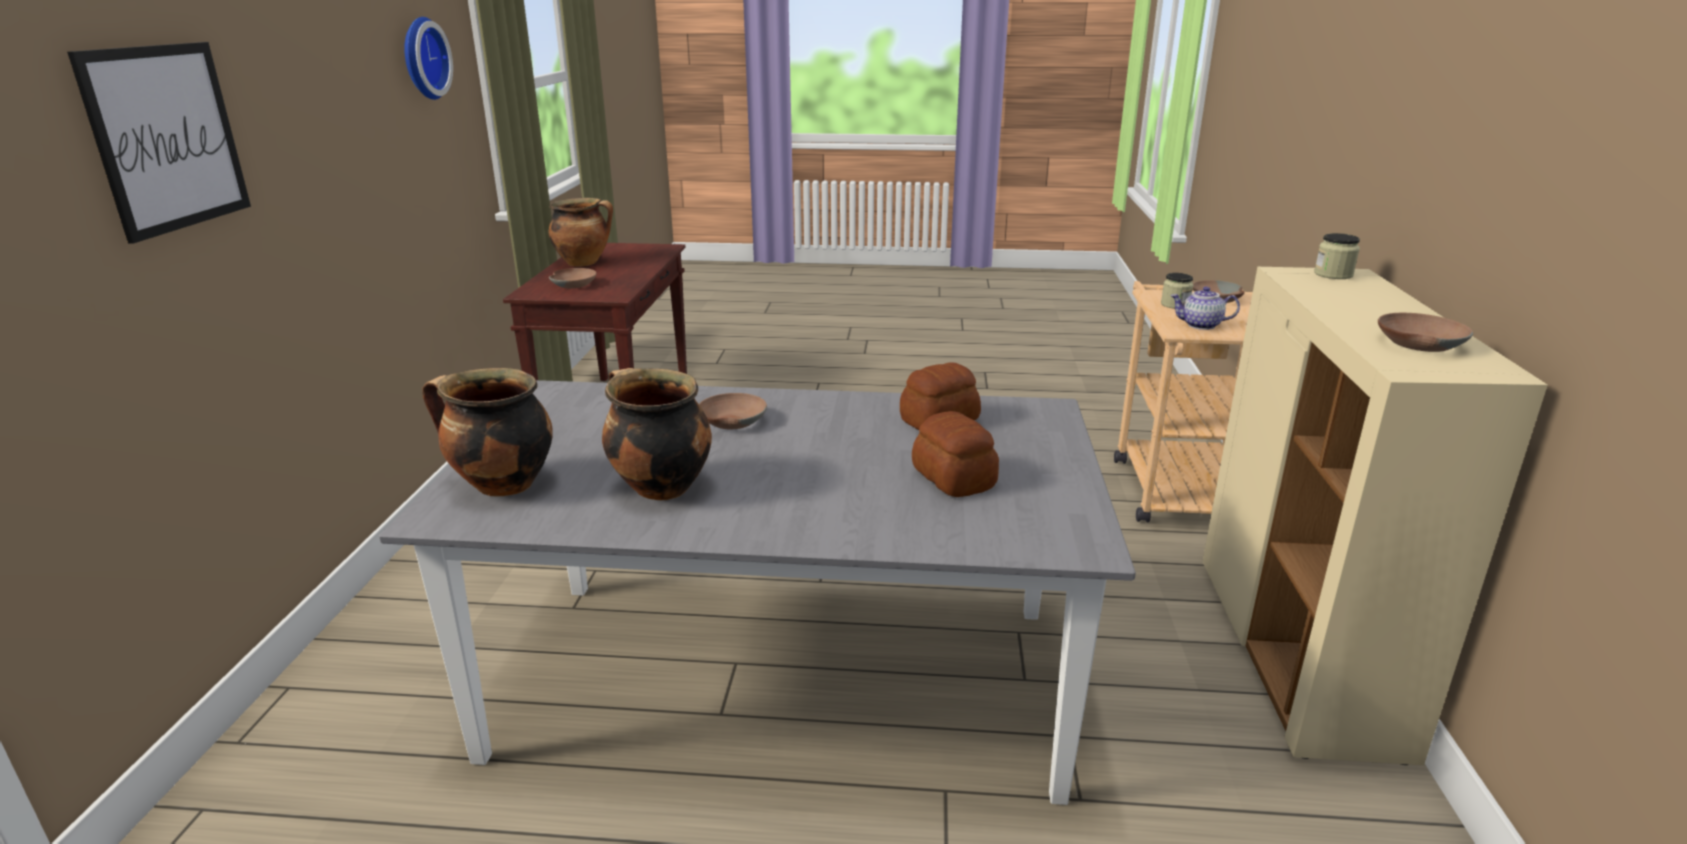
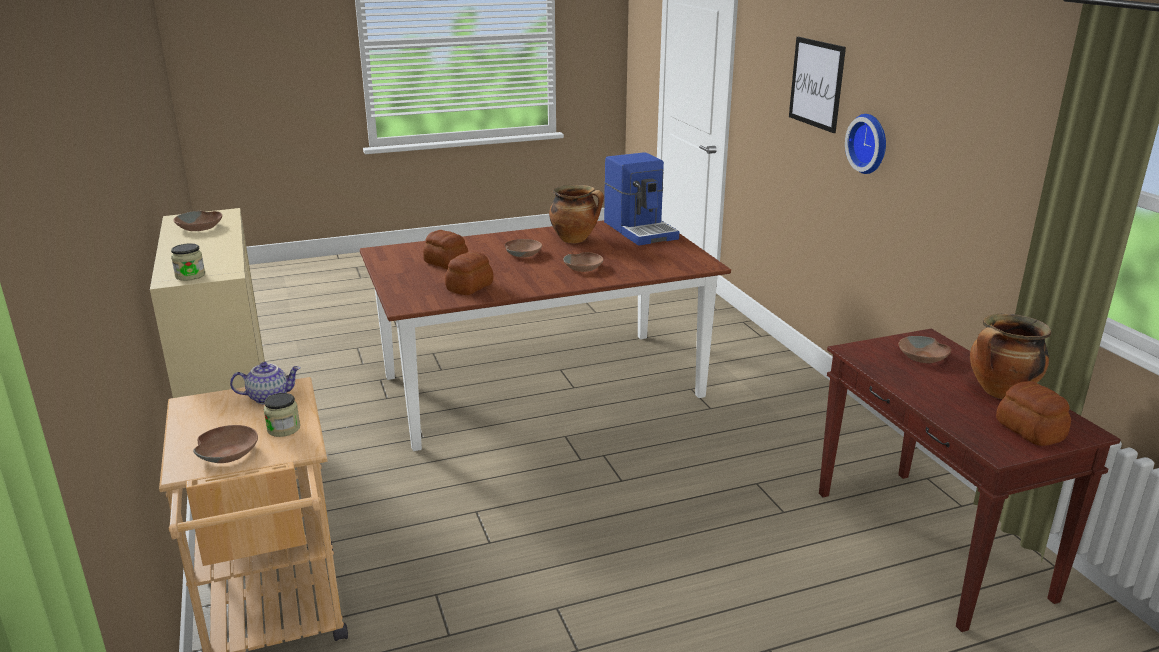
camera: 155 degrees right, 0 degrees up
grey dining table [379,380,1136,805] -> brown dining table [360,220,731,451]
wall clock [404,17,453,100] -> wall clock moved to [845,114,886,174]
cooking pot [423,368,553,496] -> coffee machine [604,152,679,246]
none -> brown bowl [505,239,542,258]
none -> bread [996,381,1071,446]

